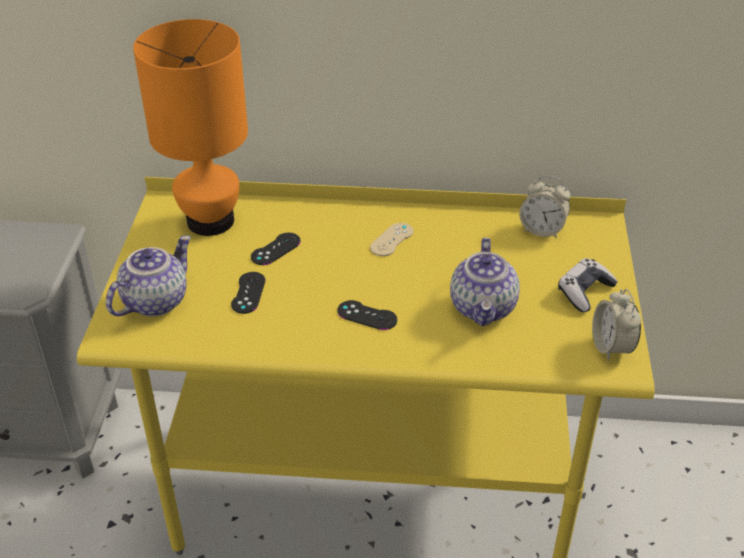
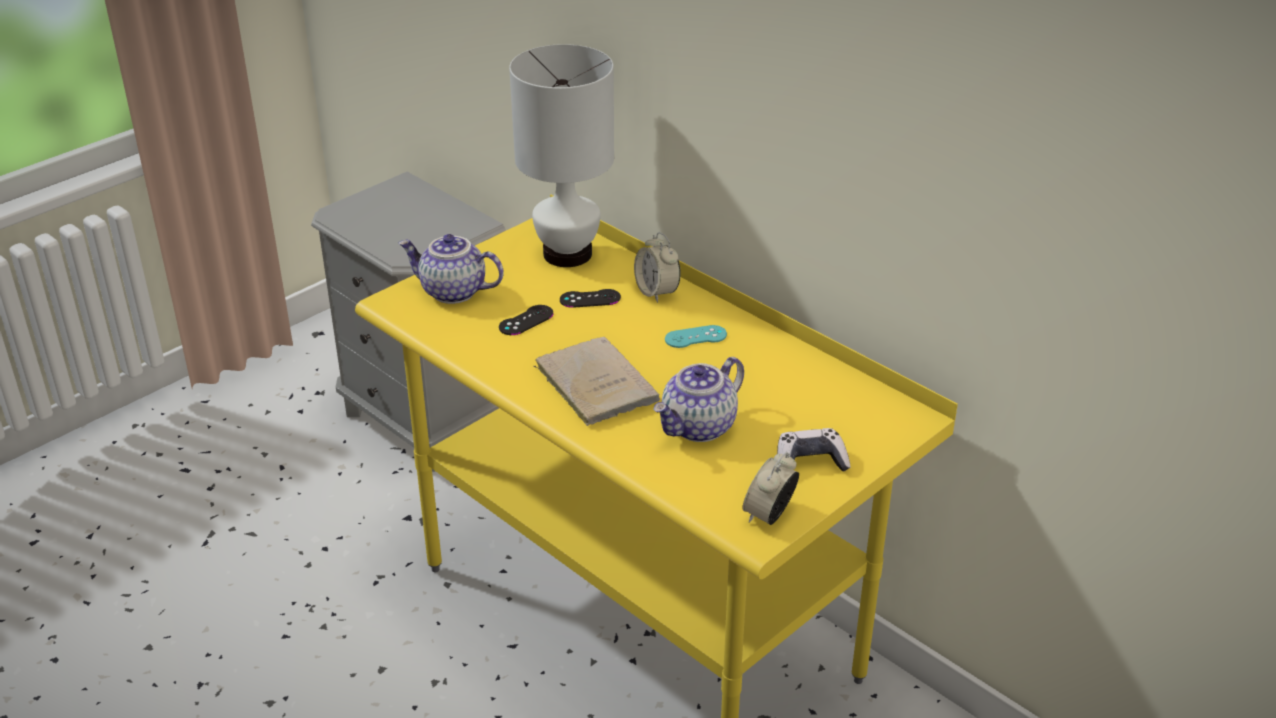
camera: 40 degrees right, 5 degrees down
teapot [106,235,191,316] -> teapot turned 150 degrees counterclockwise [398,234,504,304]
orange table lamp [133,19,248,236] -> white table lamp [509,44,614,267]
black game controller [337,300,397,330] -> beige book [534,337,660,426]
beige game controller [370,223,413,256] -> turquoise game controller [665,325,727,348]
alarm clock [519,176,571,238] -> alarm clock moved to [634,232,681,303]

